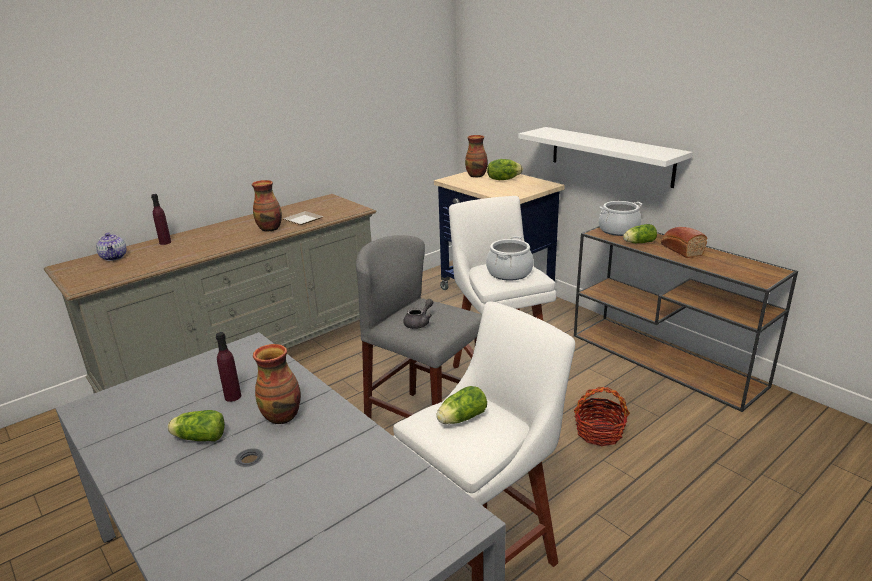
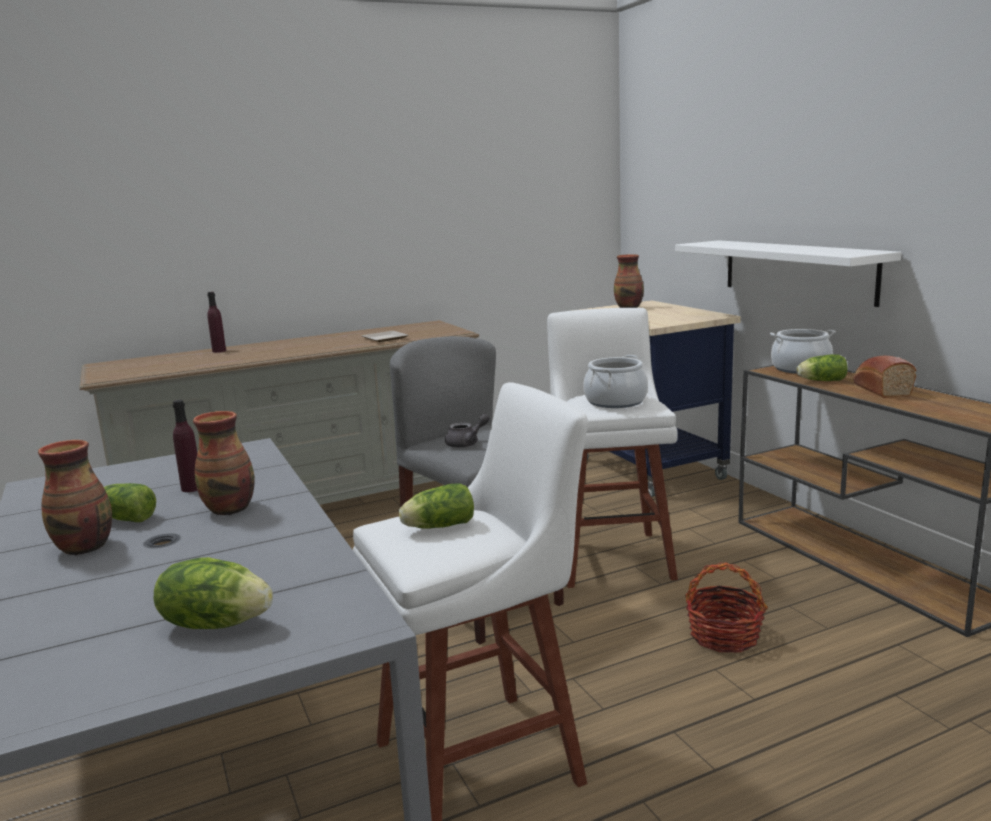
camera: 15 degrees right, 10 degrees down
teapot [96,232,127,261] -> none
vase [252,180,282,232] -> vase moved to [38,440,112,556]
lettuce [487,159,523,180] -> lettuce moved to [154,557,273,629]

